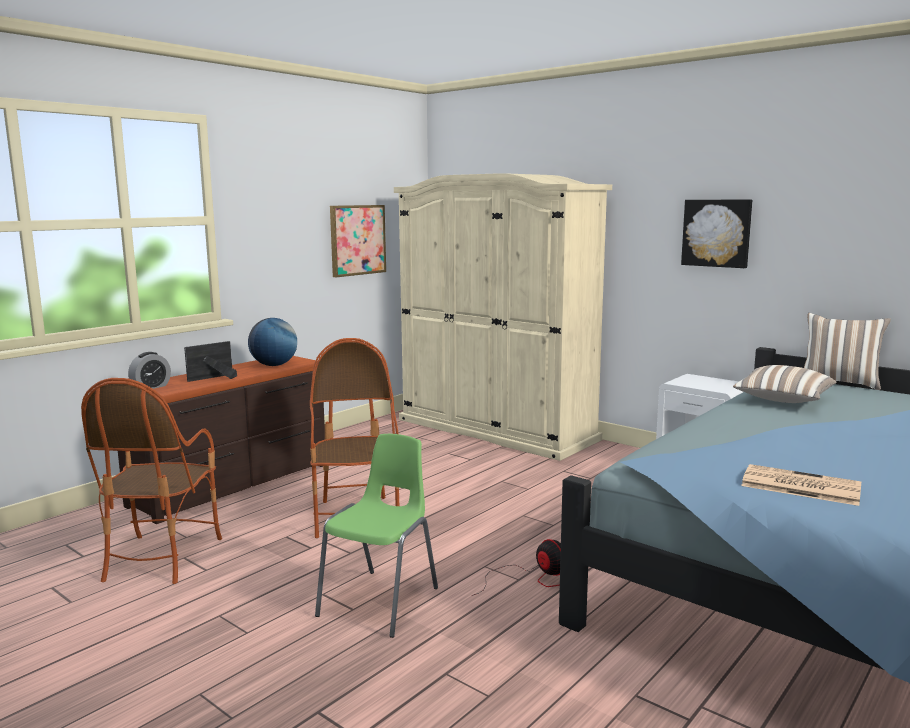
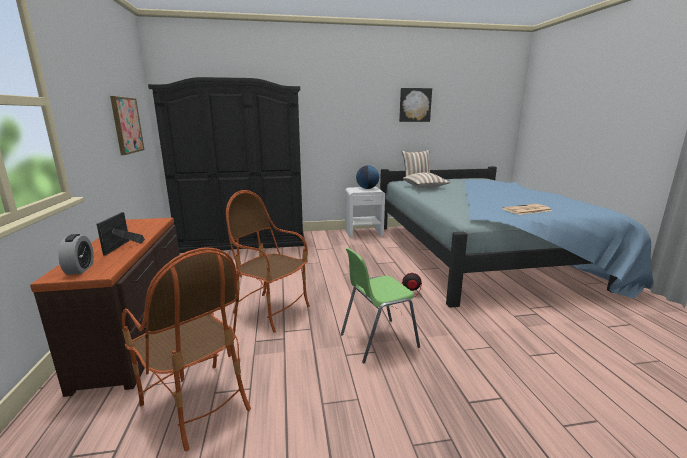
camera: 50 degrees left, 5 degrees up
globe [248,318,297,366] -> globe moved to [356,165,379,189]
green chair [315,434,438,638] -> green chair turned 90 degrees counterclockwise [341,248,420,363]
beige wardrobe [394,173,612,461] -> black wardrobe [148,77,305,253]
picture [681,200,752,268] -> picture moved to [399,88,432,122]

